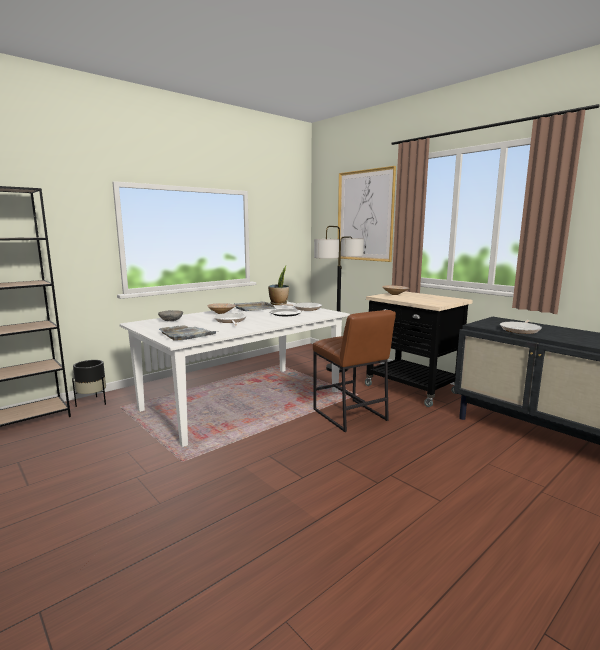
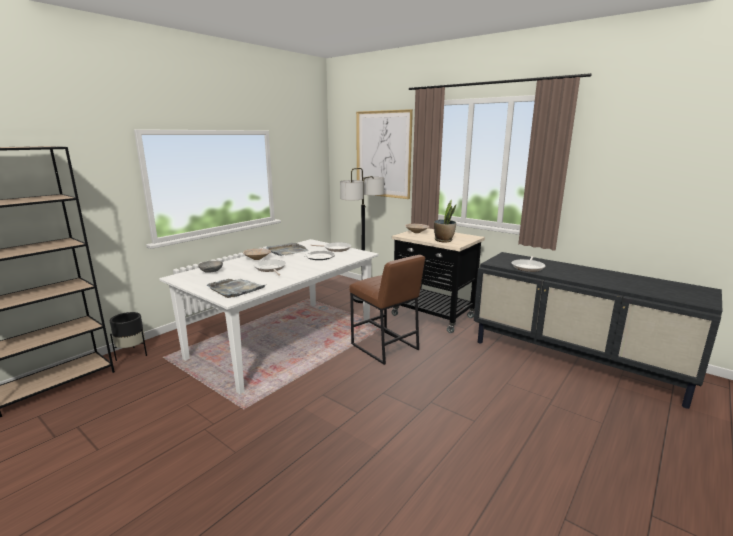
camera: 10 degrees left, 5 degrees up
potted plant [268,266,289,305] -> potted plant moved to [434,200,456,242]

